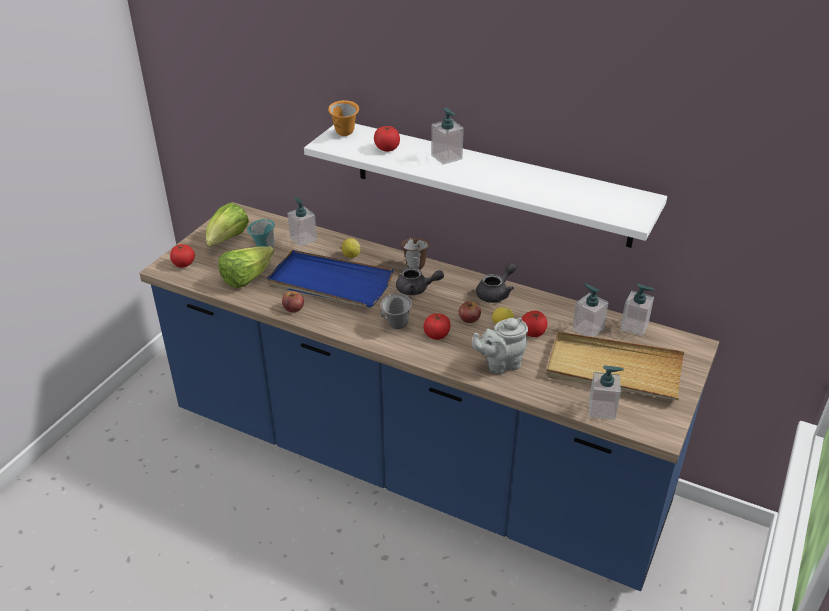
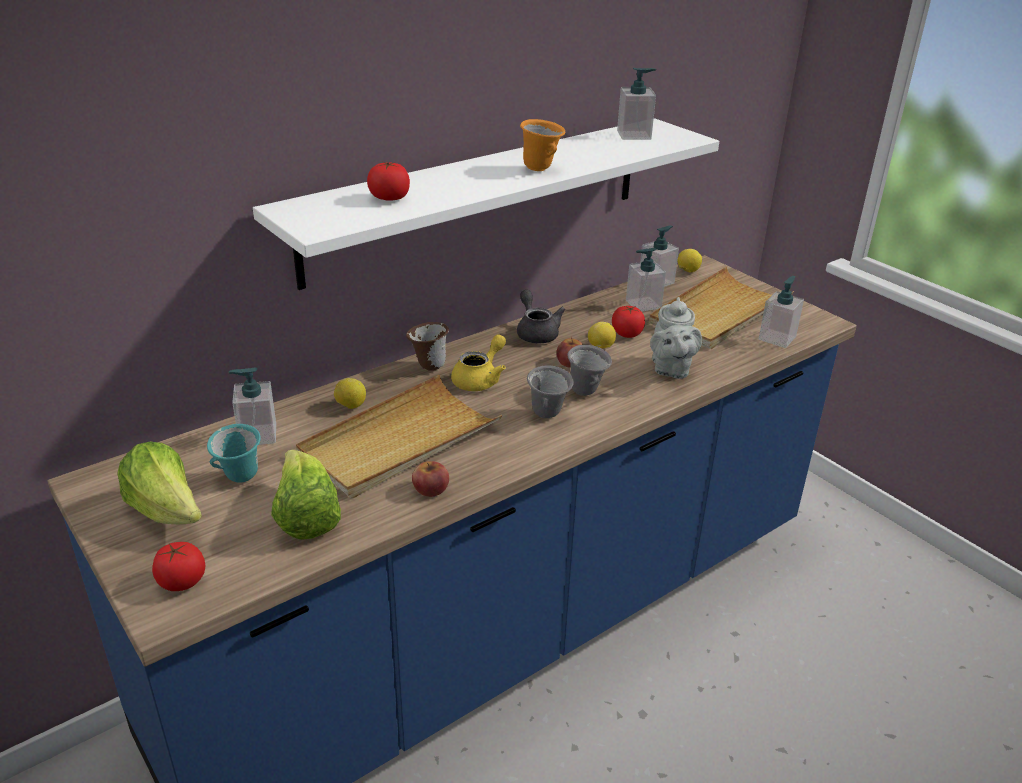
camera: 65 degrees left, 5 degrees down
blue tray [267,250,394,308] -> beige tray [296,375,502,498]
orange mug [328,100,359,136] -> orange mug moved to [520,119,566,171]
grey teapot [396,267,444,295] -> yellow teapot [451,334,506,391]
tomato [424,314,450,340] -> grey mug [567,345,612,396]
soap dispenser [431,108,464,165] -> soap dispenser moved to [617,68,656,140]
none -> lemon [677,249,702,272]

